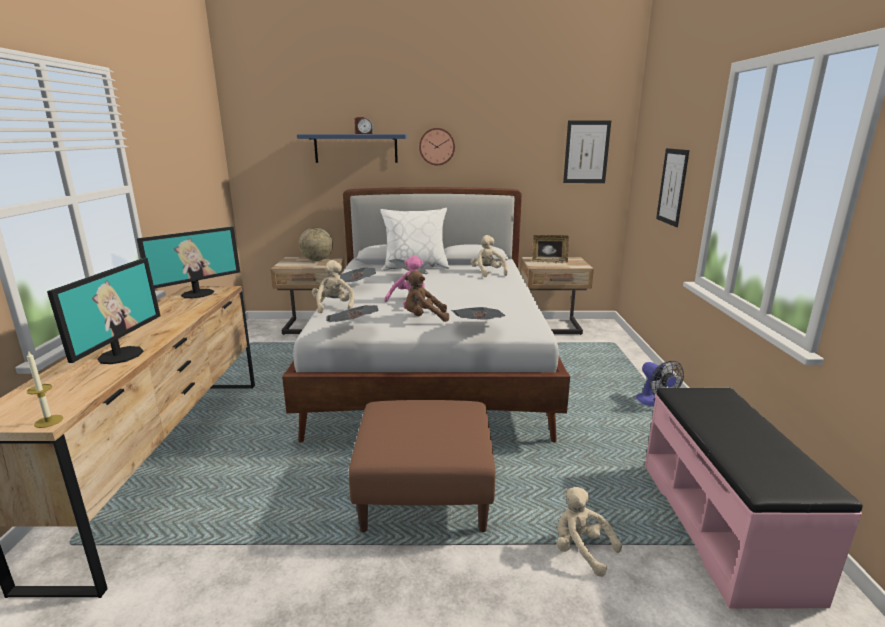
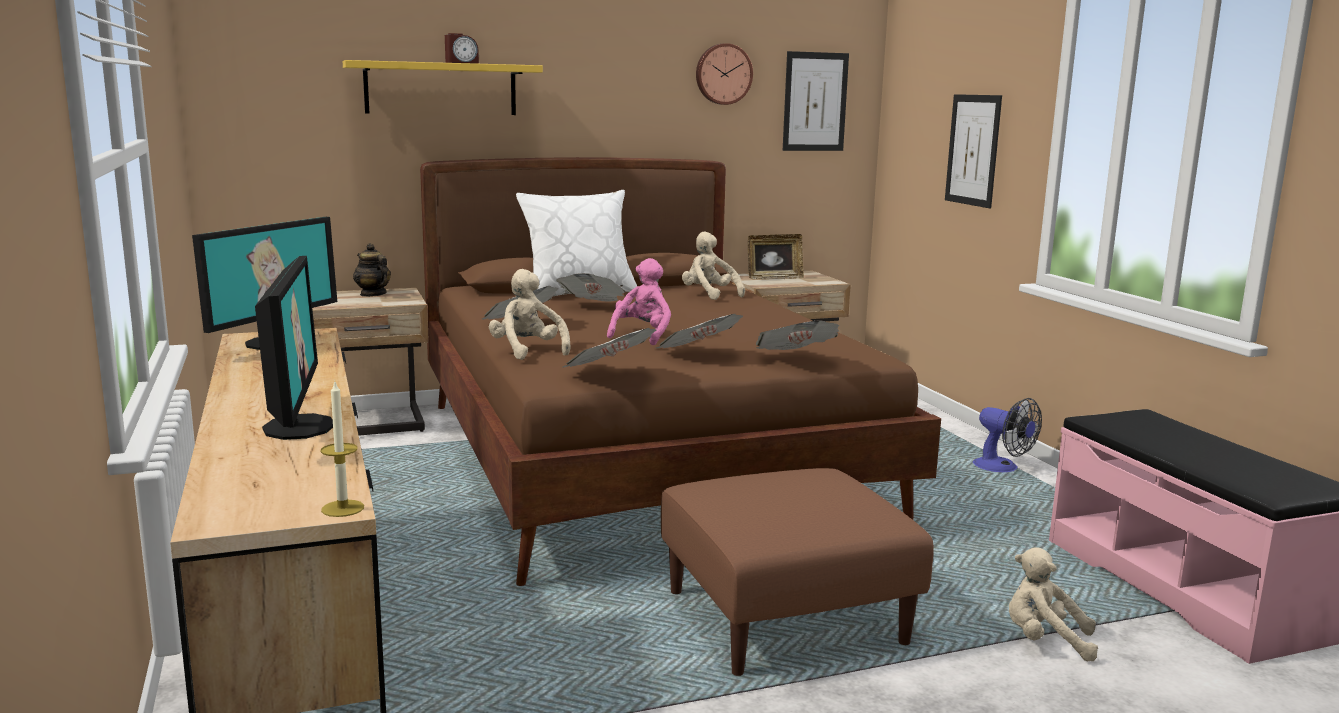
camera: 20 degrees left, 5 degrees down
white bed [282,187,570,442] -> brown bed [420,157,941,586]
blue shelf [297,134,407,163] -> yellow shelf [343,60,543,115]
globe [299,227,333,261] -> teapot [353,243,391,297]
brown plush toy [405,270,449,322] -> newspaper [656,314,743,349]
wall clock [419,128,455,165] -> wall clock moved to [696,43,753,105]

